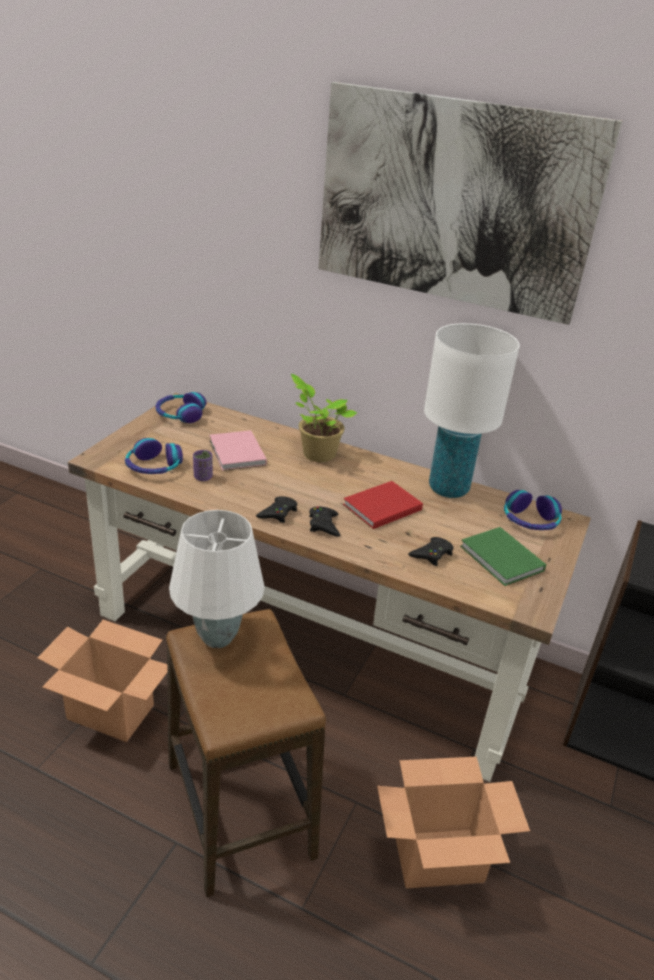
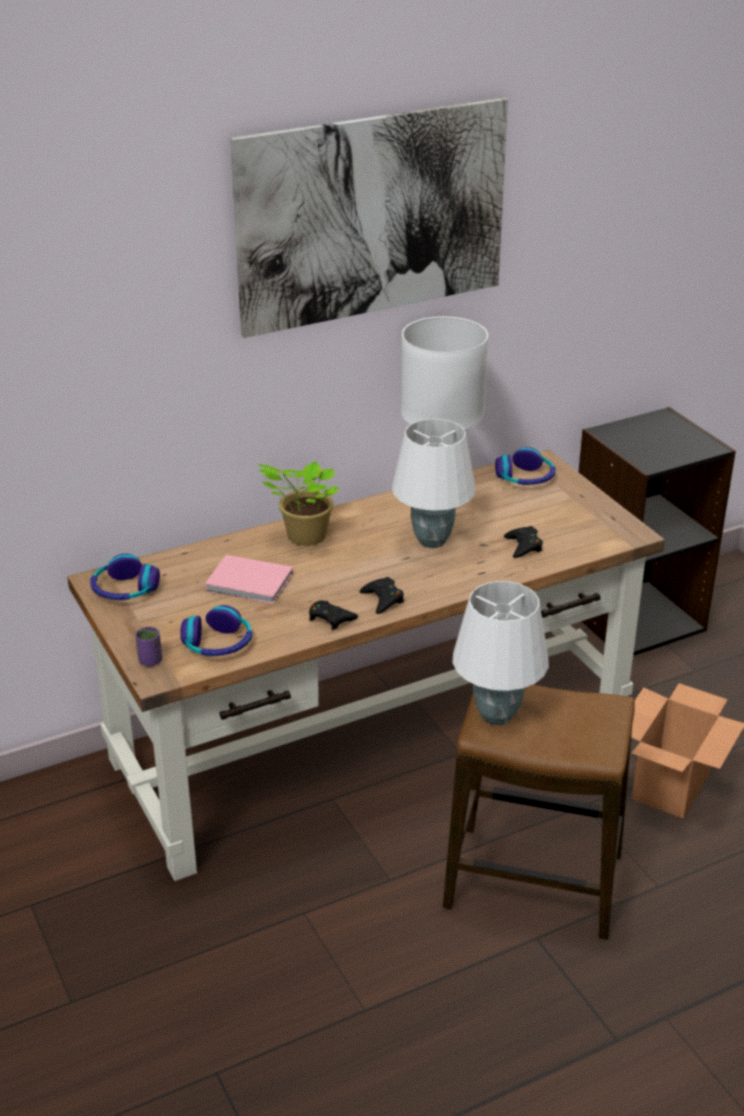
camera: 50 degrees left, 0 degrees up
cardboard box [37,620,167,742] -> none
purple cup [193,450,213,481] -> purple cup moved to [135,627,162,666]
black game controller [309,506,340,537] -> black game controller moved to [309,600,358,630]
red book [343,481,423,529] -> white table lamp [392,419,476,548]
green book [460,527,546,586] -> none

